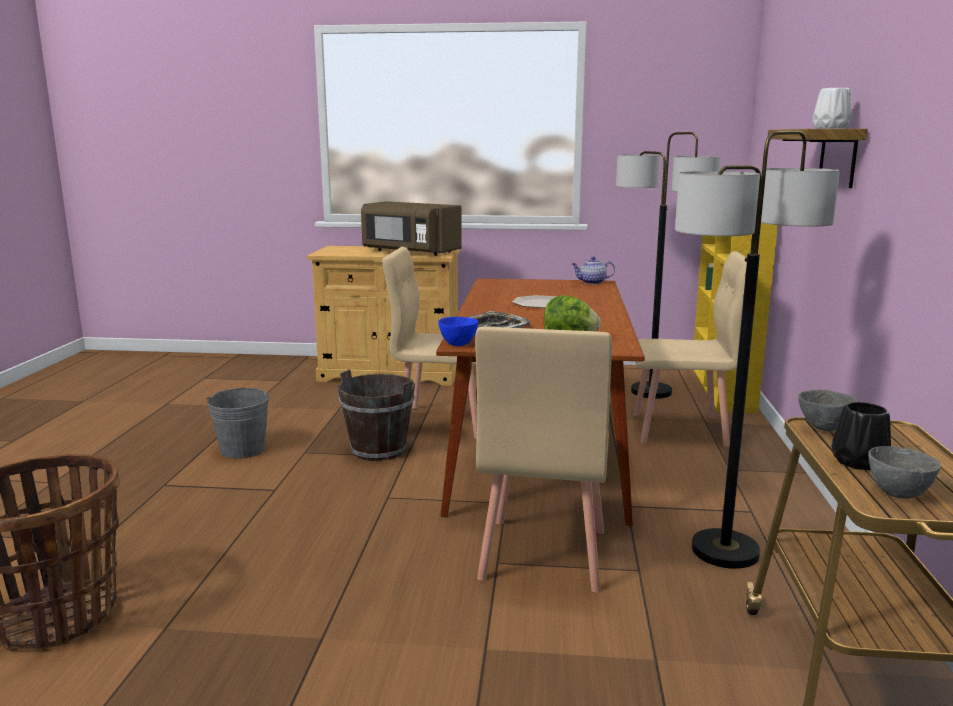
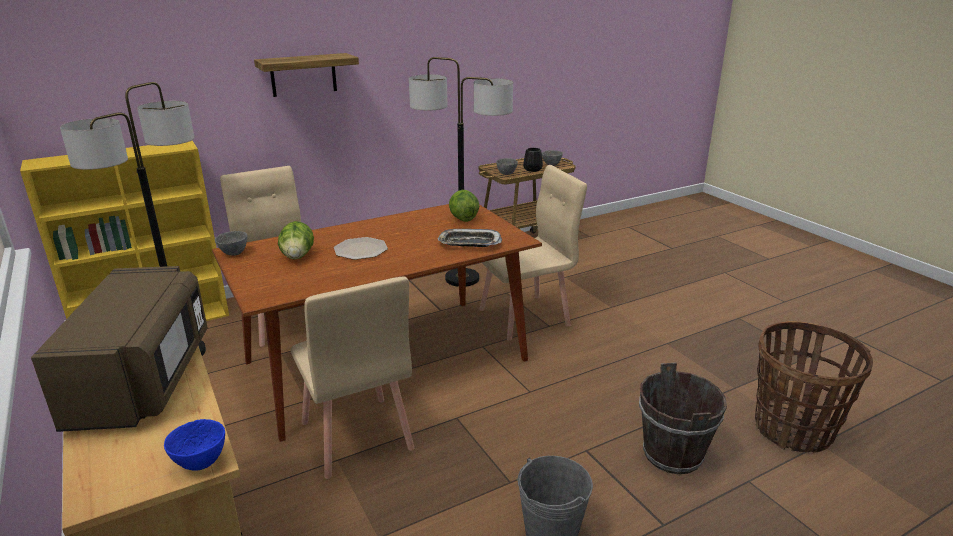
camera: 125 degrees left, 10 degrees up
brown bucket [337,370,415,461] -> brown bucket moved to [639,363,727,474]
blue bowl [438,317,479,346] -> blue bowl moved to [164,419,225,471]
teapot [572,257,615,284] -> grey bowl [215,231,247,256]
white vase [812,88,852,129] -> none
none -> lettuce [278,221,314,260]

